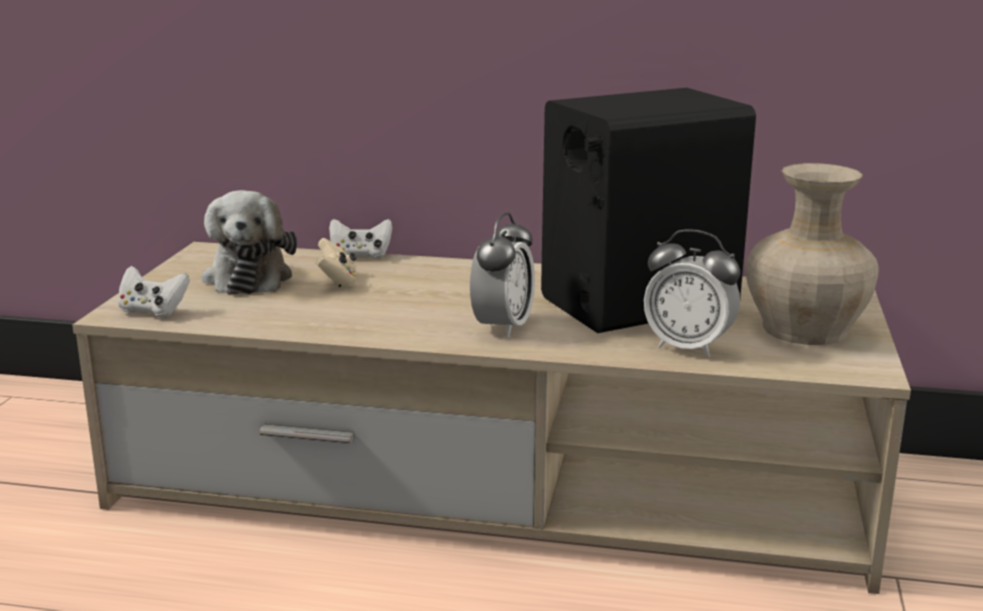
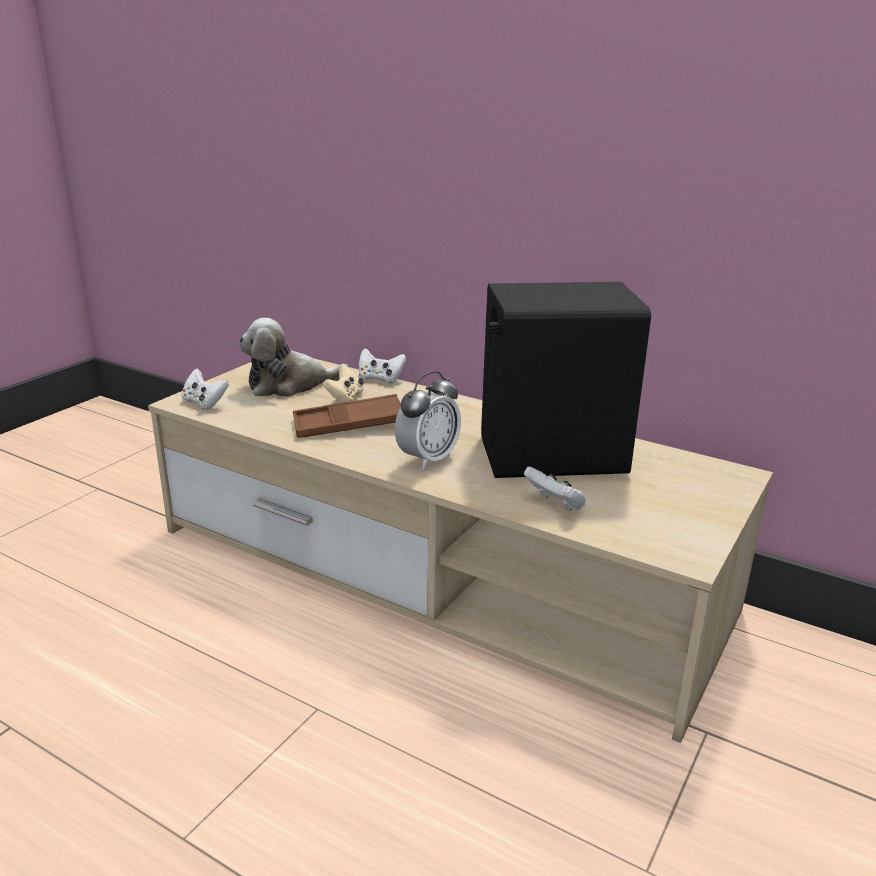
camera: 20 degrees right, 5 degrees up
plush toy [202,190,297,295] -> plush toy turned 60 degrees clockwise [239,318,349,397]
alarm clock [644,229,740,358] -> white game controller [524,466,585,511]
beige vase [746,163,879,345] -> none
none -> brown tray [293,394,401,438]

